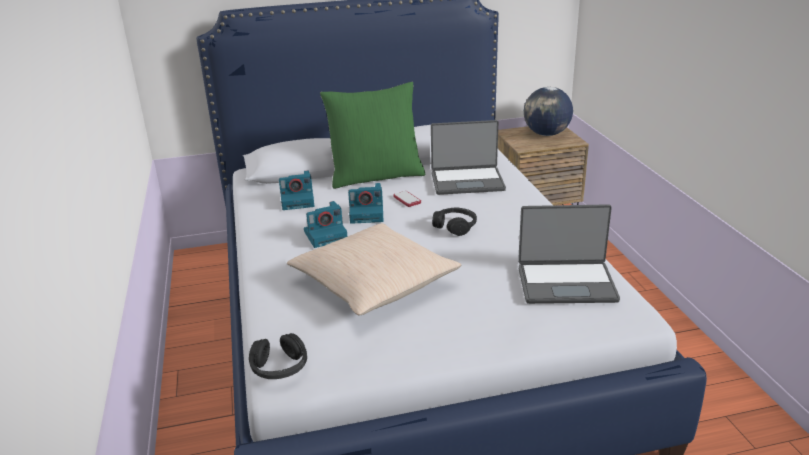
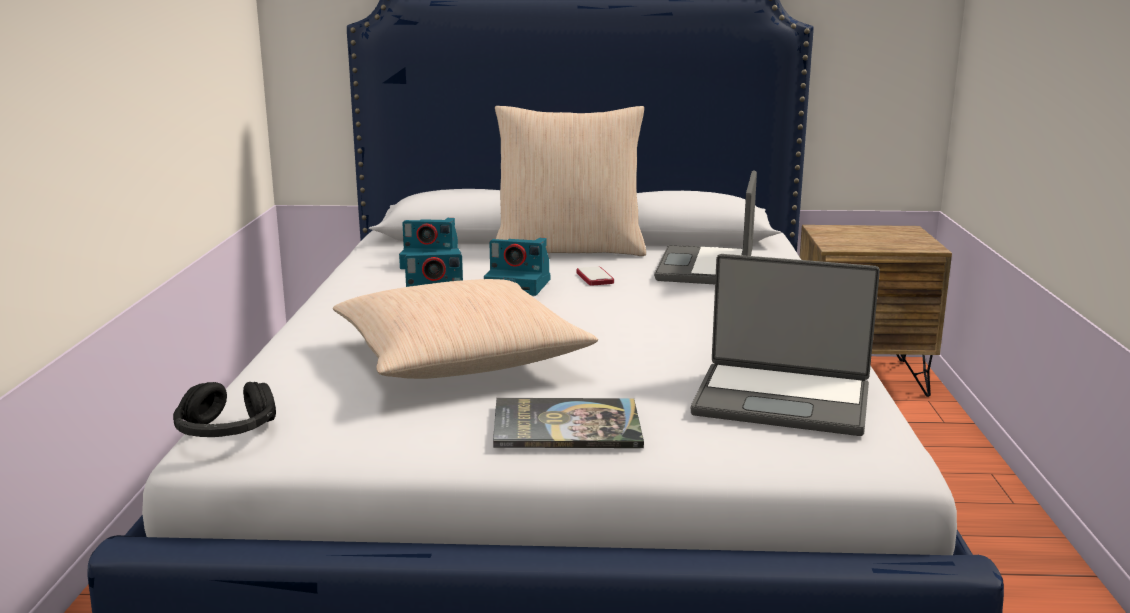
camera: 15 degrees right, 10 degrees down
green pillow [320,82,426,189] -> beige pillow [495,106,646,256]
laptop [431,120,506,195] -> laptop turned 90 degrees clockwise [654,171,757,284]
black headphones [432,208,477,236] -> none
globe [524,87,573,136] -> none
none -> book [493,398,644,448]

